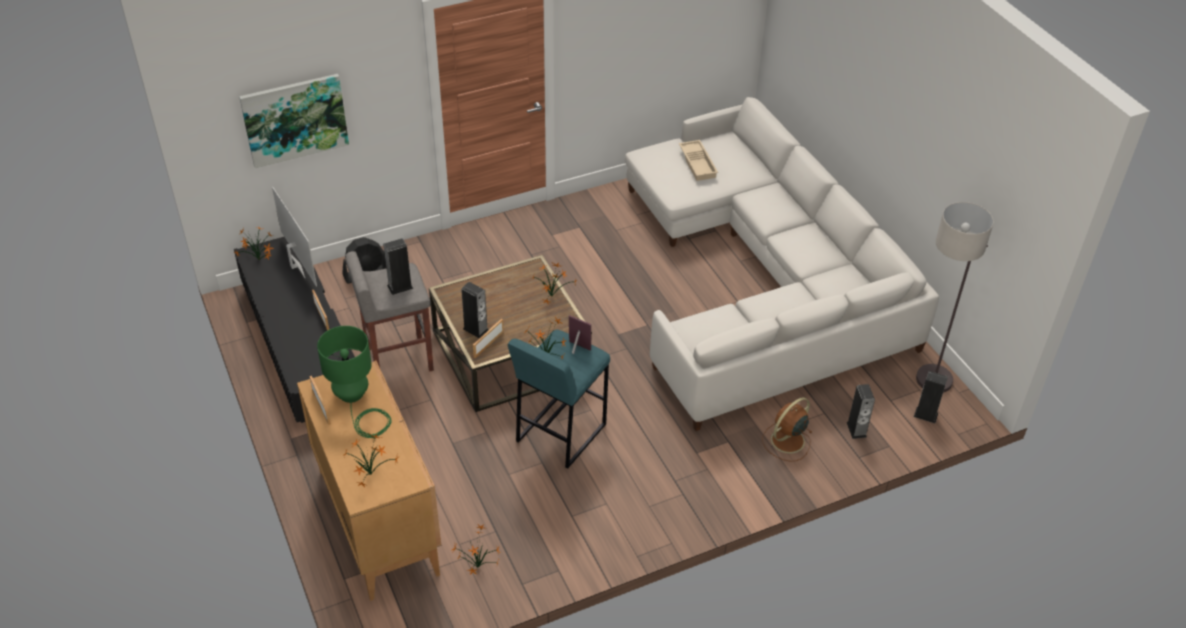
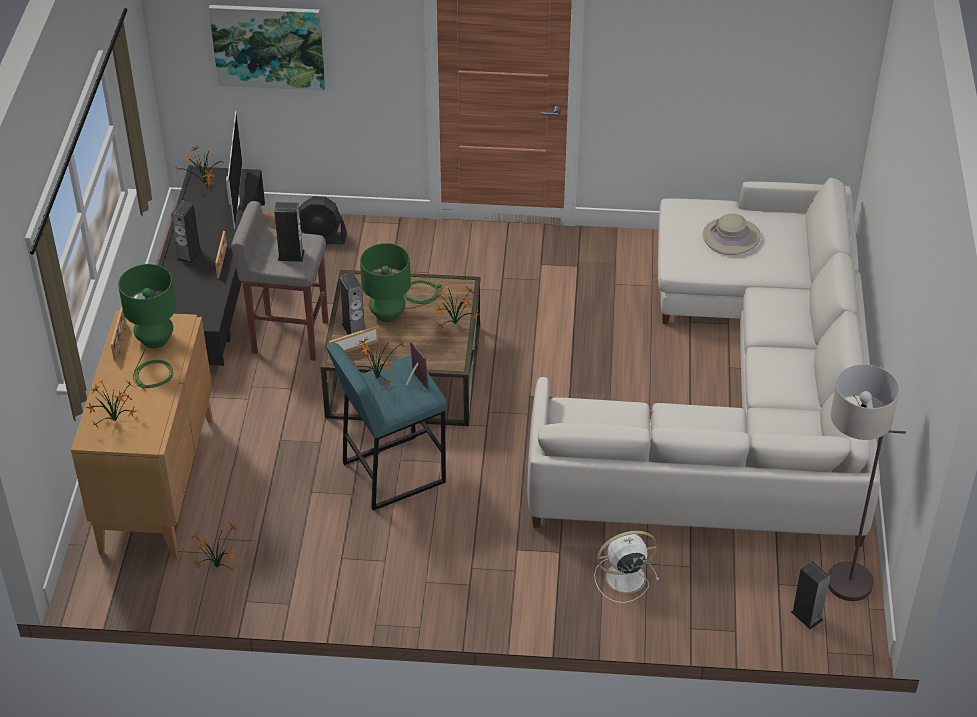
camera: 30 degrees right, 0 degrees up
beige tray [679,140,718,181] -> beige hat [703,214,761,255]
brown fan [762,397,813,461] -> white fan [594,531,659,603]
speaker [847,384,875,439] -> speaker moved to [171,200,202,264]
none -> green table lamp [360,243,442,322]

